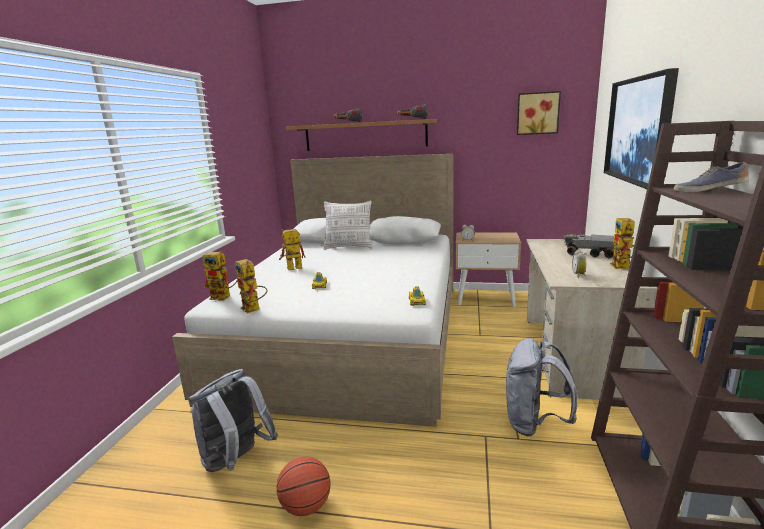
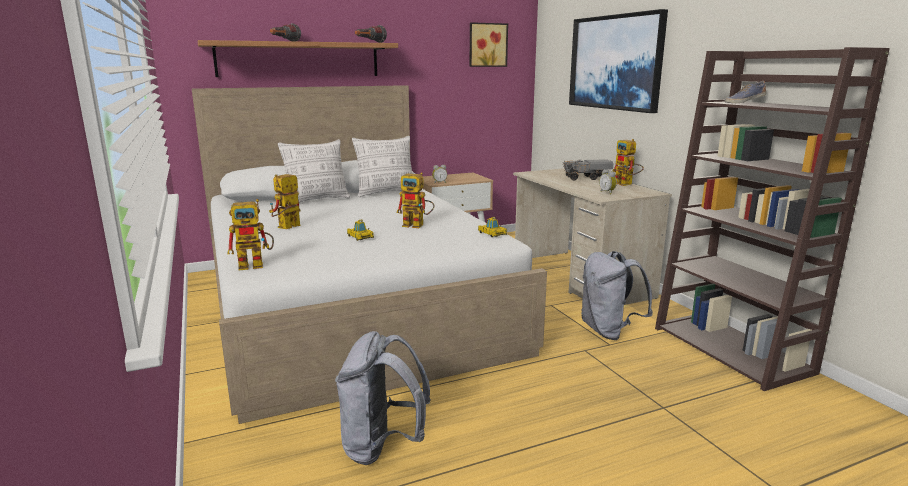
camera: 35 degrees left, 0 degrees up
toy robot [235,259,267,314] -> toy robot moved to [396,172,434,228]
basketball [277,457,330,516] -> none
none -> pillow [352,136,412,197]

